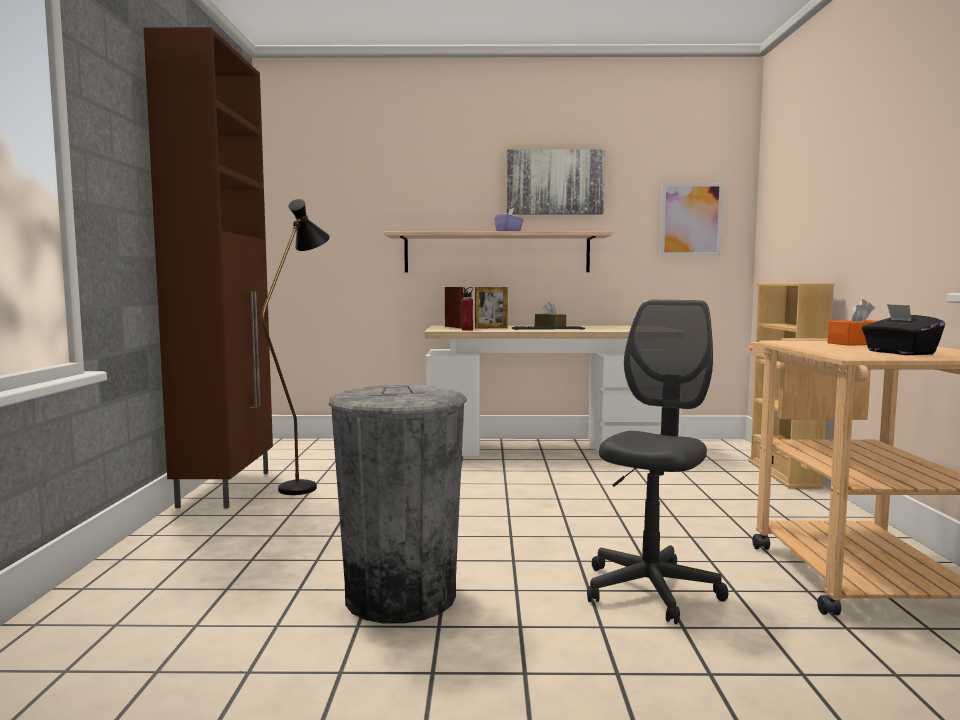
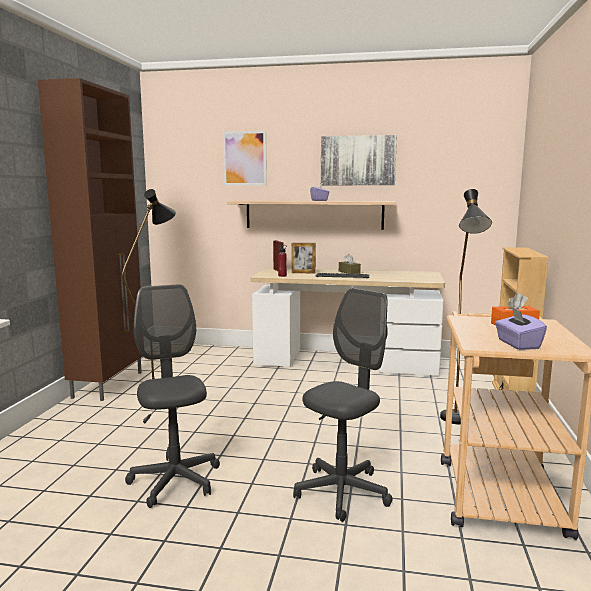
camera: 10 degrees right, 5 degrees up
grey trash can [329,385,467,624] -> grey office chair [125,284,220,508]
picture [660,183,723,256] -> picture moved to [223,131,267,186]
black tissue box [862,304,945,355] -> purple tissue box [495,307,547,350]
none -> black floor lamp [440,189,492,424]

